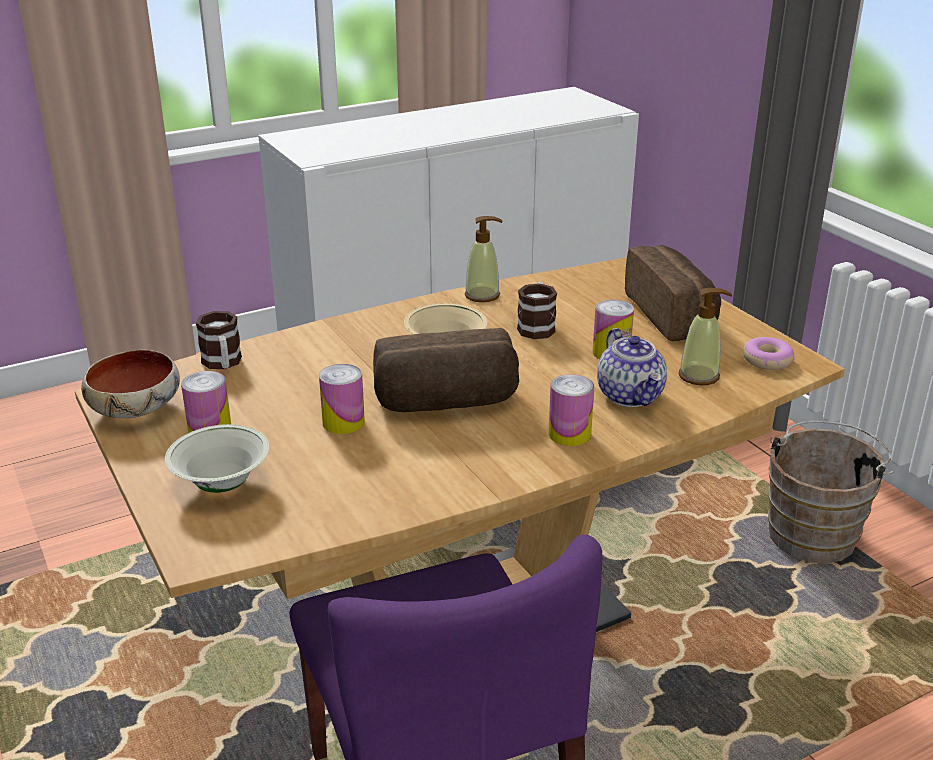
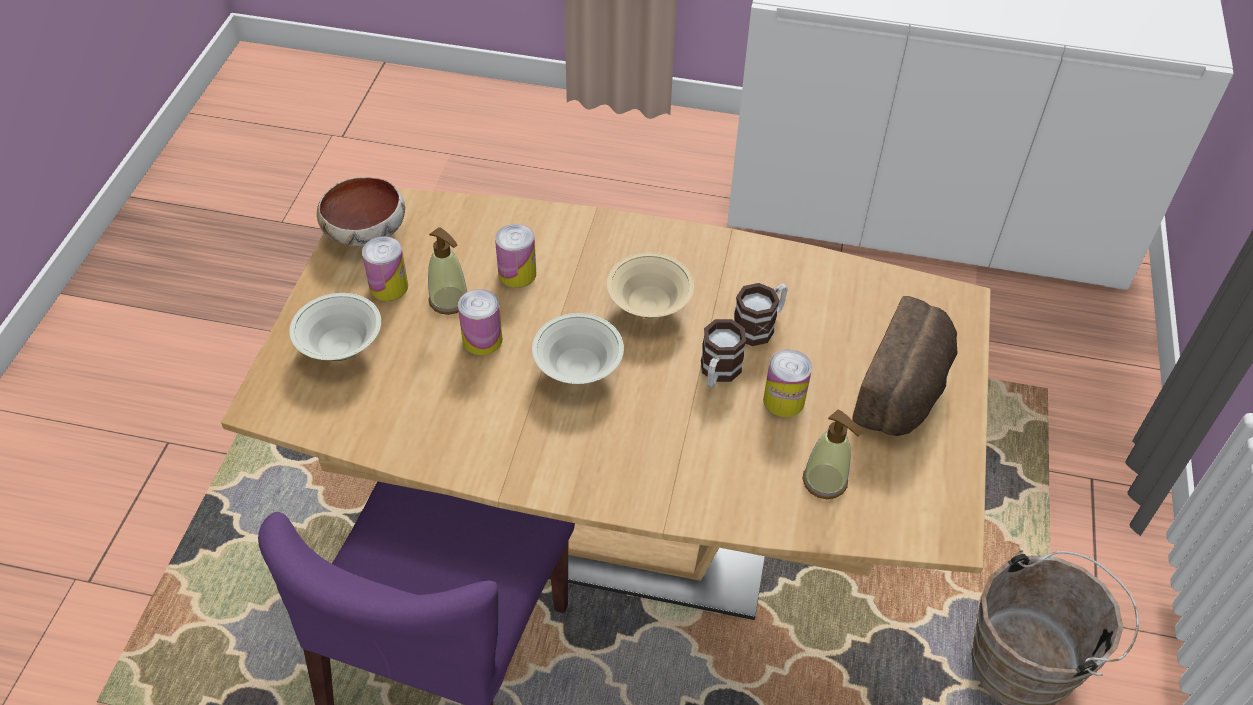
camera: 40 degrees right, 20 degrees up
mug [196,311,242,369] -> mug moved to [701,319,746,388]
bread [373,328,519,412] -> white bowl [532,313,624,384]
soap dispenser [465,216,502,302] -> soap dispenser moved to [428,227,467,315]
can [548,374,594,446] -> can moved to [495,224,536,288]
teapot [597,328,667,407] -> none
donut [743,337,795,370] -> none

